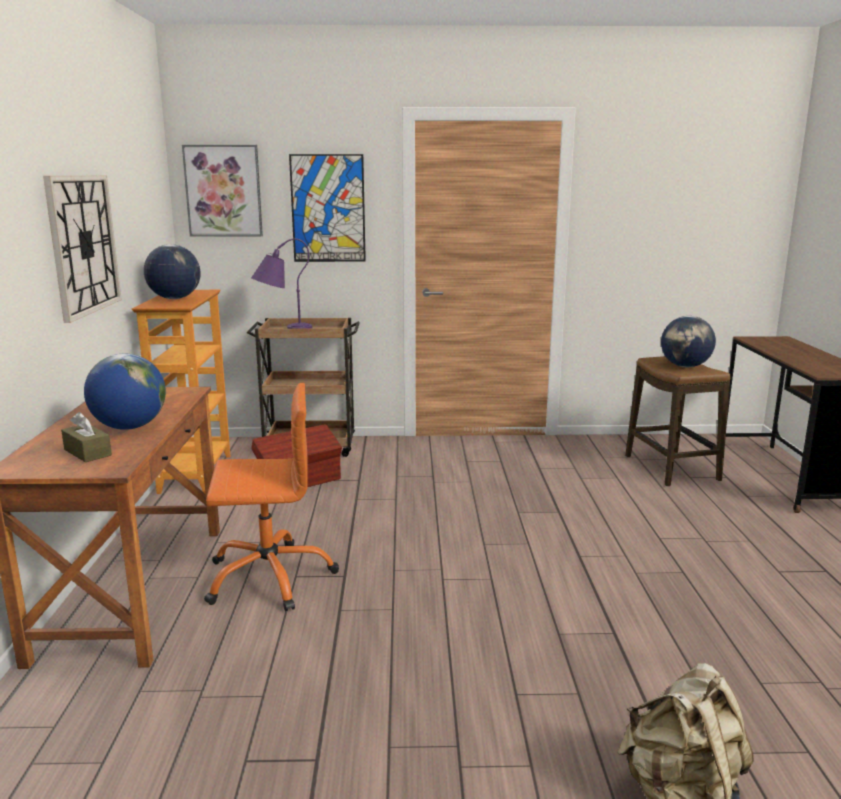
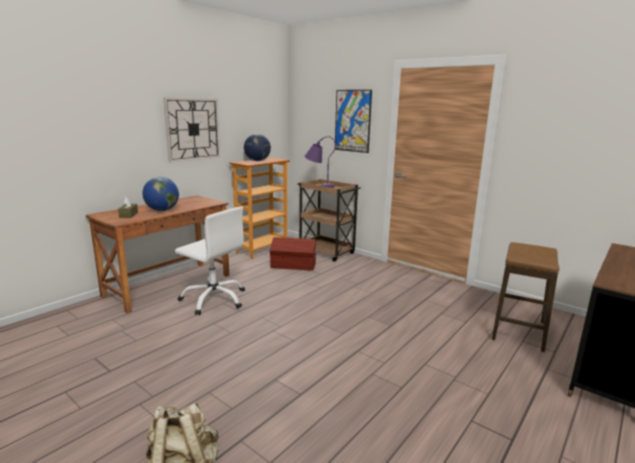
camera: 40 degrees right, 0 degrees up
picture [182,145,263,237] -> none
orange office chair [204,383,339,611] -> white office chair [175,206,245,315]
globe [661,316,716,367] -> none

